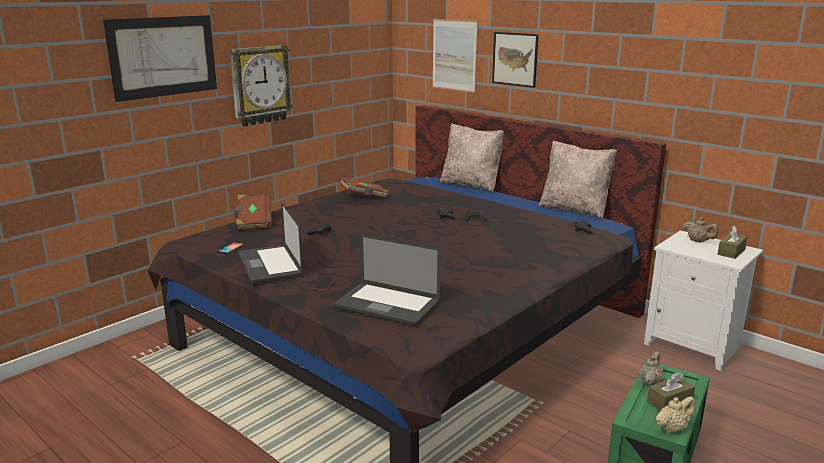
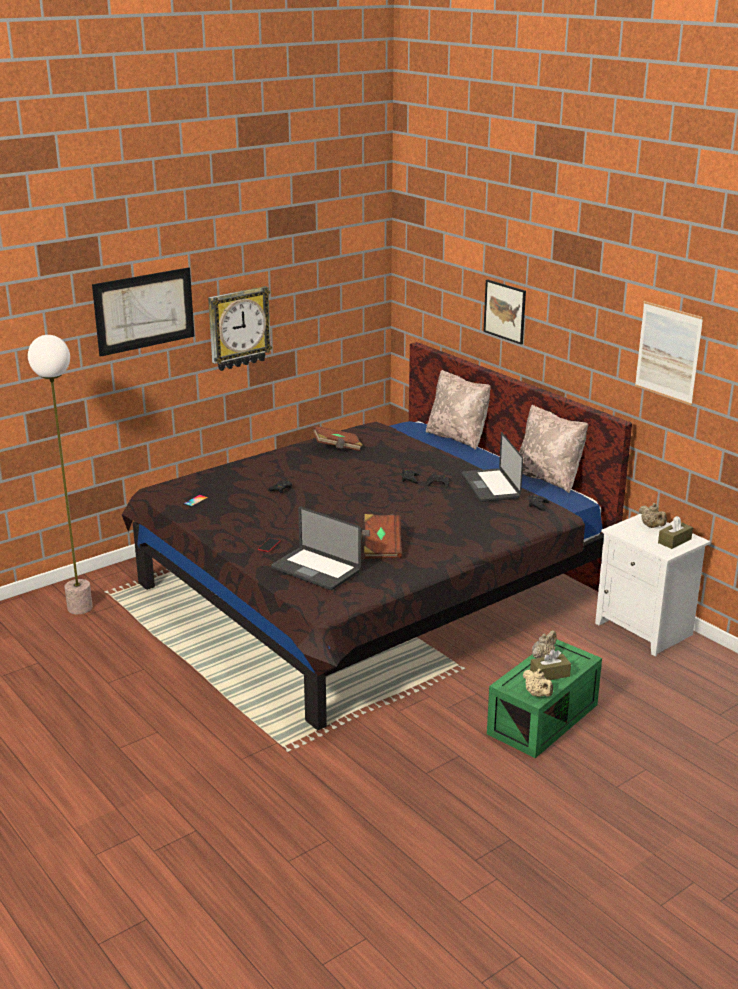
camera: 10 degrees right, 5 degrees up
brown book [234,194,272,230] -> brown book moved to [361,514,402,559]
laptop [238,202,302,284] -> laptop moved to [462,432,523,502]
picture [432,19,477,93] -> picture moved to [635,301,703,405]
beige teapot [656,397,696,433] -> beige teapot turned 75 degrees clockwise [523,669,553,697]
none -> floor lamp [28,335,93,614]

